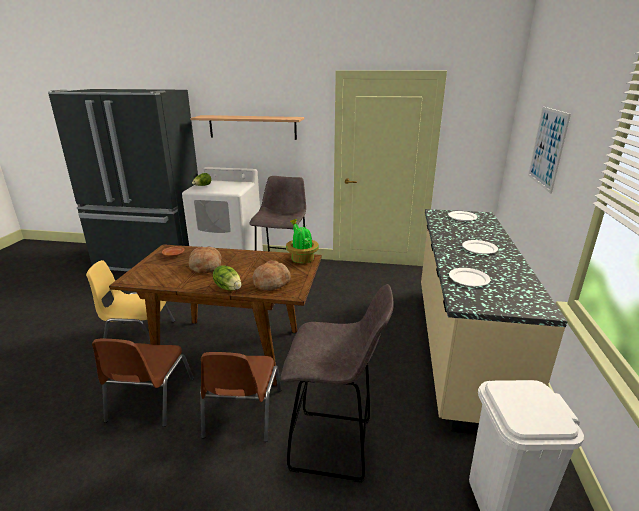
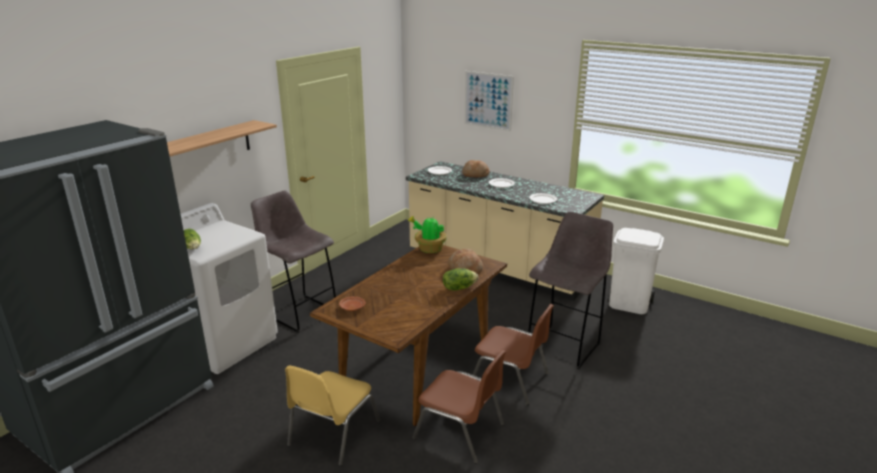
camera: 65 degrees left, 0 degrees up
bread [189,247,221,273] -> bread moved to [462,160,490,178]

